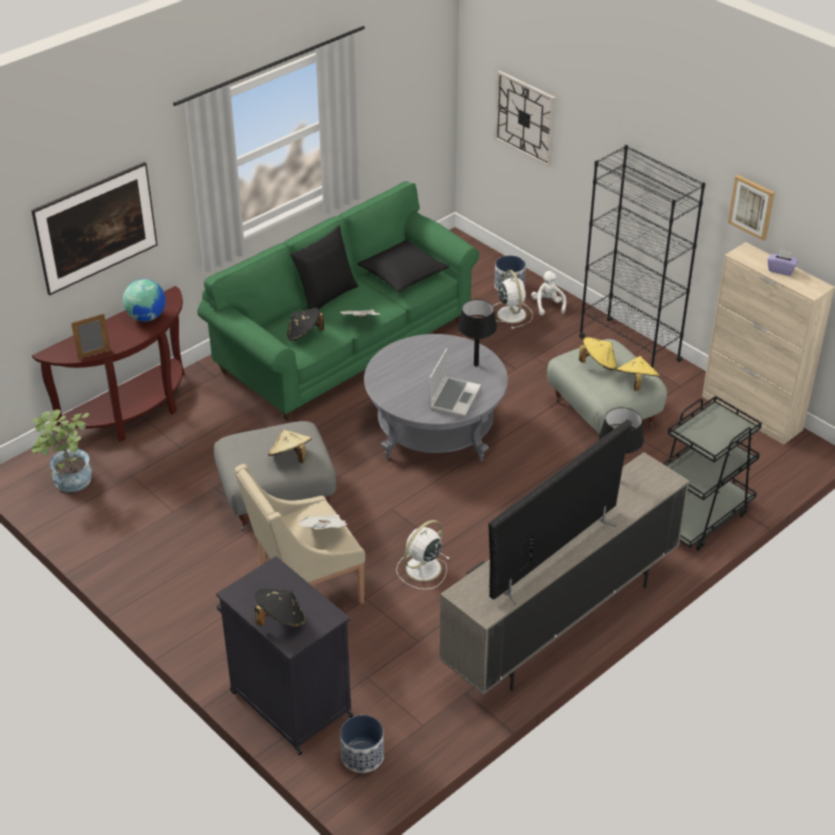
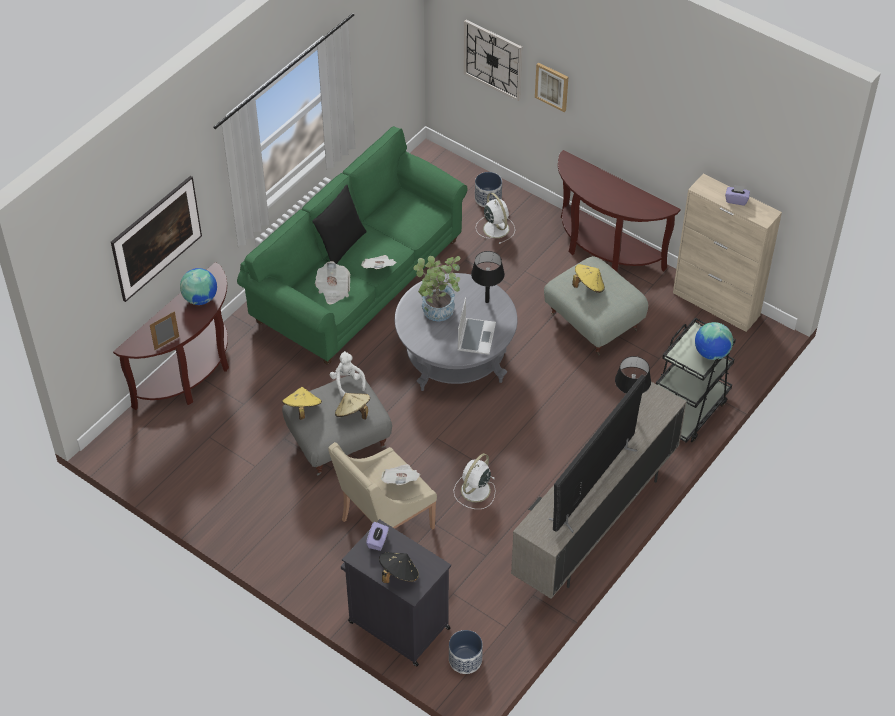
camera: 10 degrees left, 10 degrees up
potted plant [32,409,92,492] -> potted plant moved to [413,256,460,321]
black hat [287,308,324,341] -> newspaper [315,261,350,305]
black pillow [357,239,450,292] -> none
white plush toy [531,271,566,315] -> white plush toy moved to [330,351,366,397]
black bookcase [579,145,705,368] -> brown console table [558,150,681,273]
yellow hat [616,356,660,391] -> yellow hat moved to [282,387,322,420]
picture [728,175,775,241] -> picture moved to [535,62,568,112]
none -> purple tissue box [366,522,389,551]
none -> globe [695,322,733,360]

